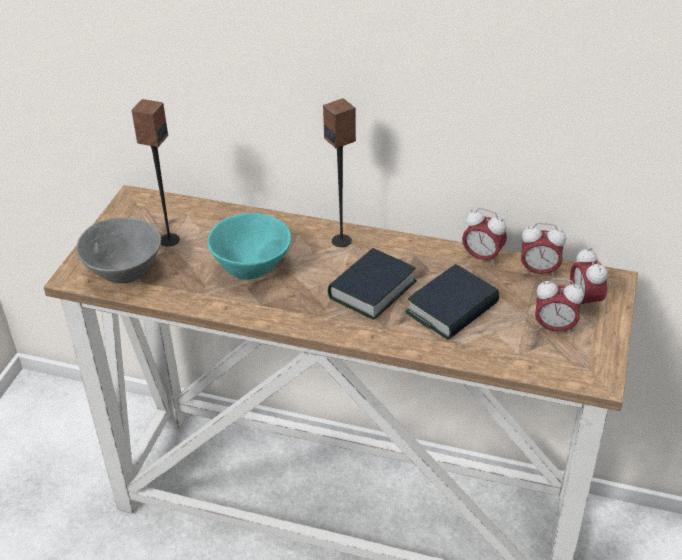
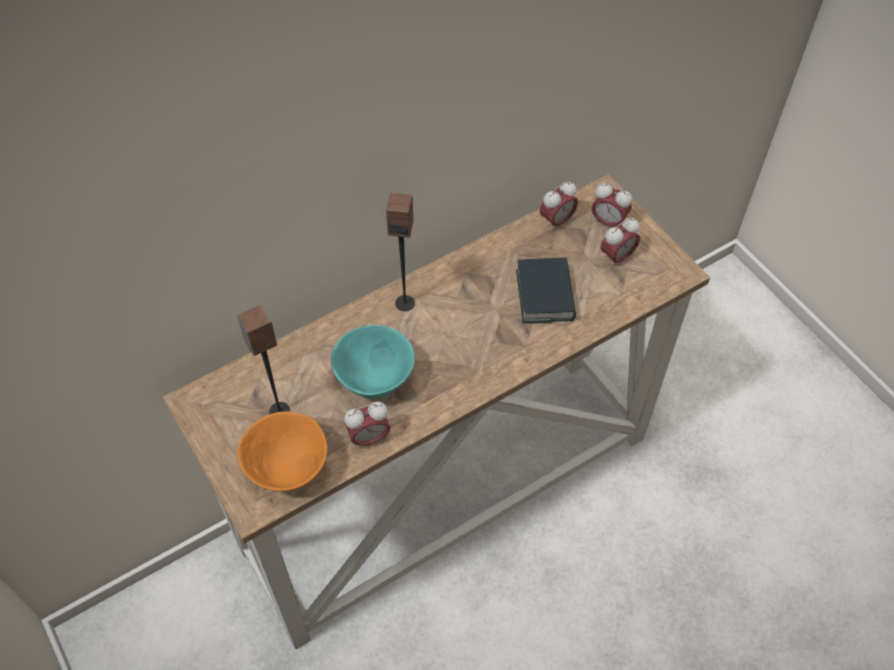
camera: 50 degrees left, 15 degrees up
grey bowl [76,217,161,283] -> orange bowl [237,411,327,491]
book [328,248,417,320] -> none
alarm clock [462,208,507,266] -> alarm clock moved to [344,402,390,449]

